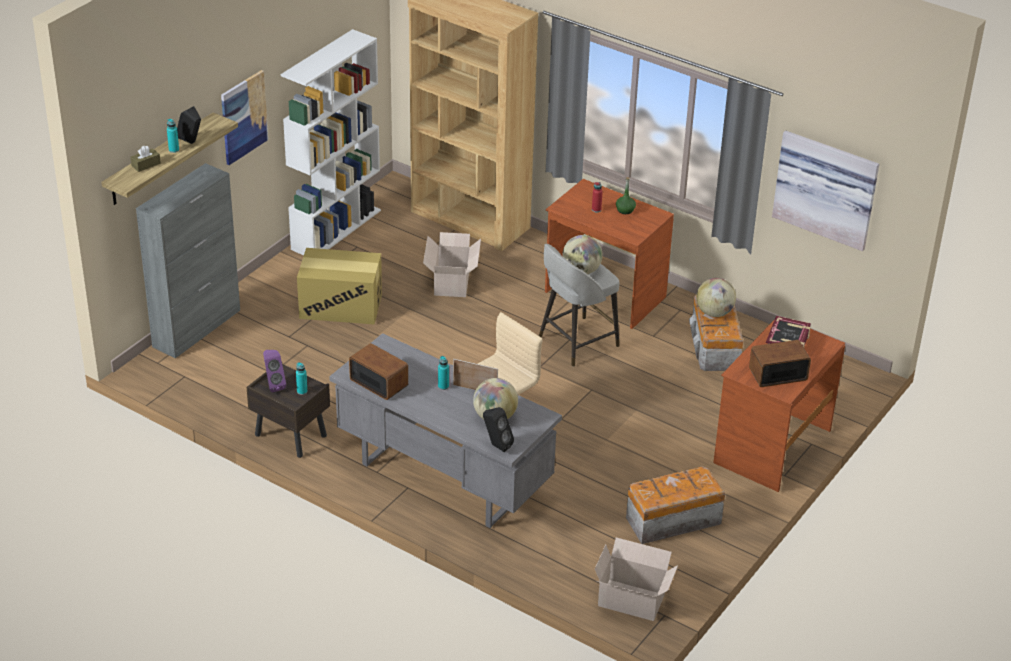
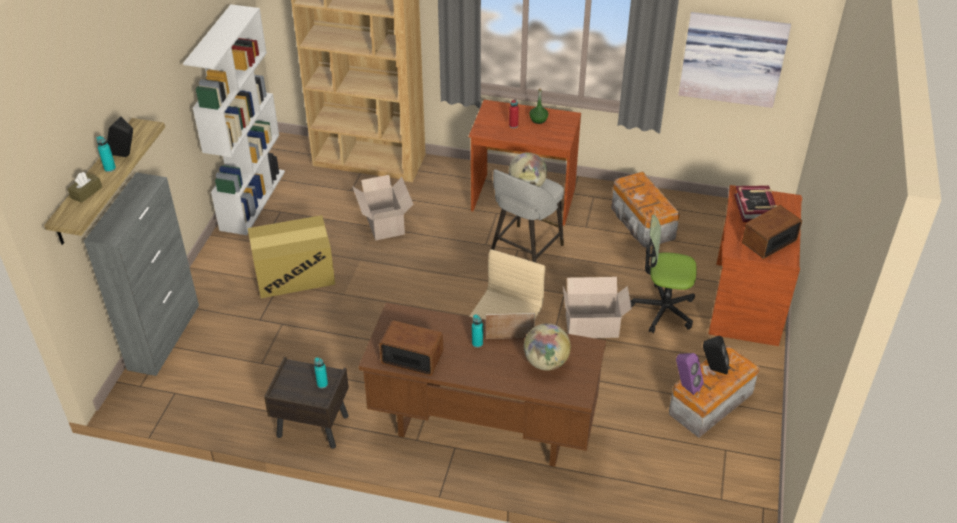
camera: 20 degrees left, 5 degrees up
picture [221,70,268,165] -> none
purple speaker [263,350,286,392] -> purple speaker moved to [676,353,704,395]
grey desk [329,333,562,528] -> brown desk [359,302,606,467]
black speaker [483,407,514,452] -> black speaker moved to [703,336,730,375]
cardboard box [595,537,678,621] -> cardboard box moved to [563,277,632,338]
globe [696,278,736,317] -> none
none -> office chair [630,215,697,333]

